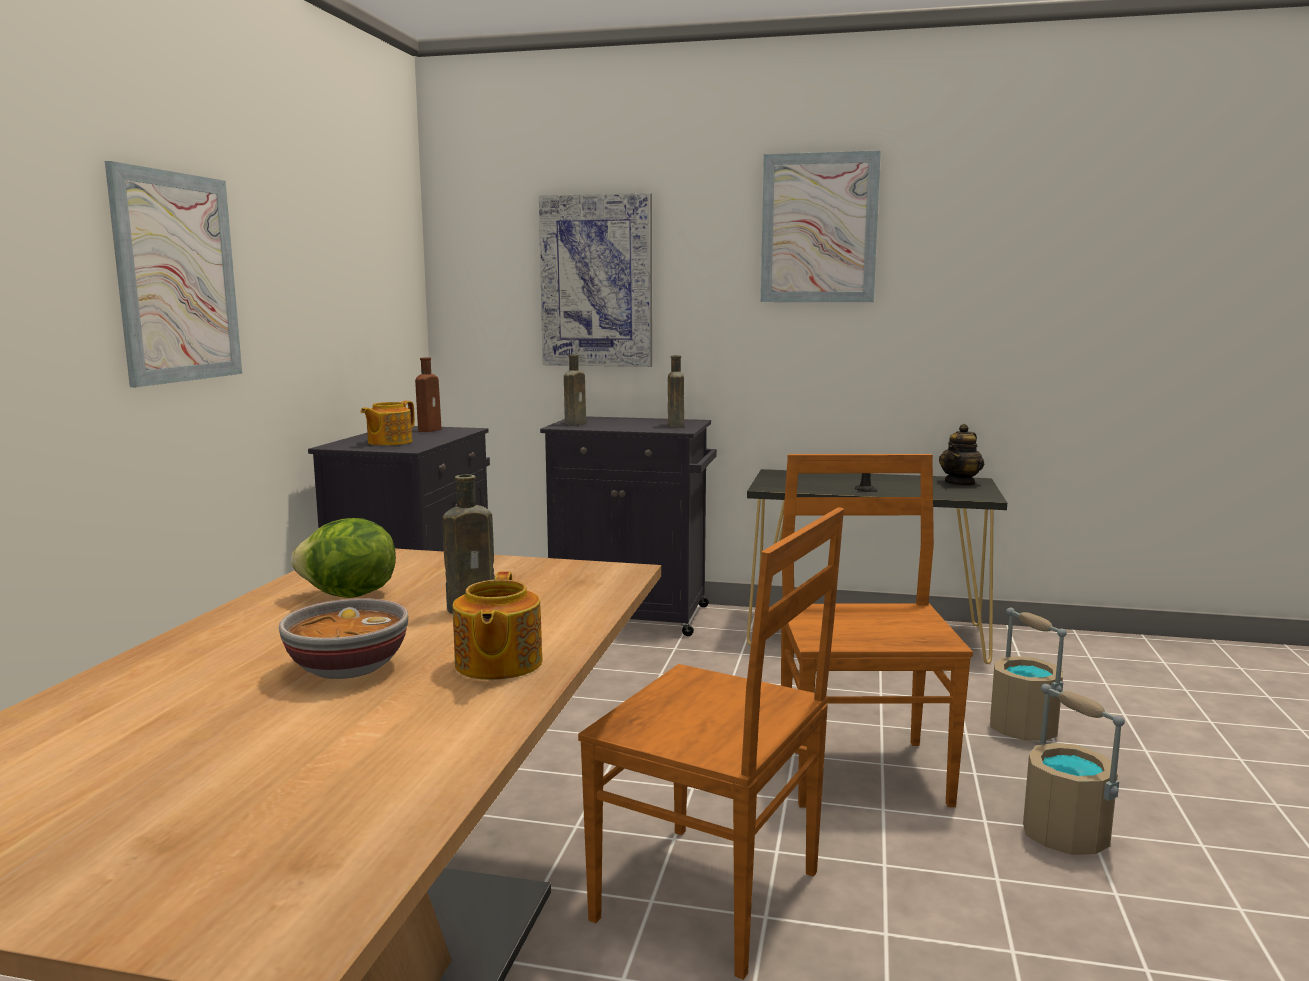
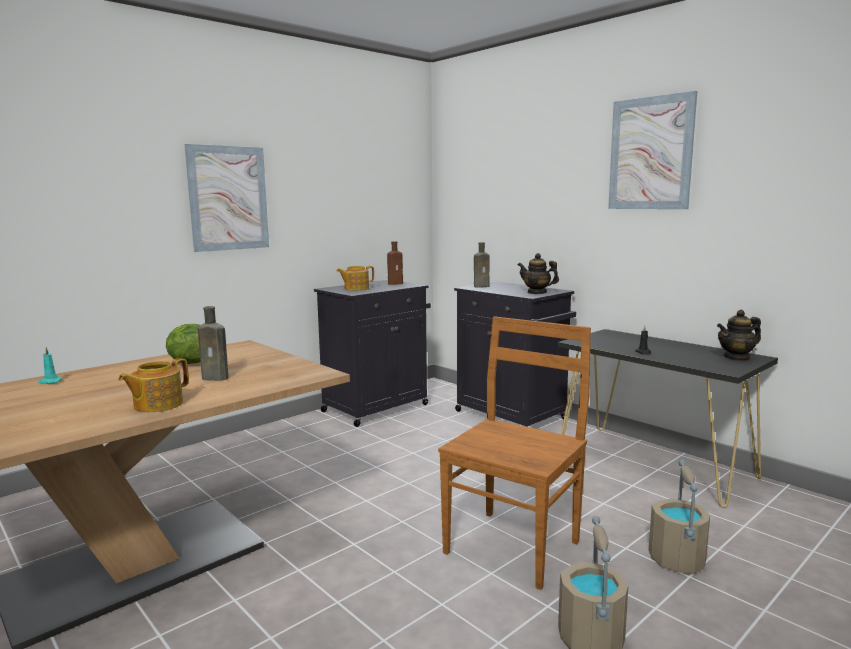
camera: 35 degrees right, 0 degrees up
bowl [279,598,408,679] -> none
picture [539,193,652,367] -> none
brown chair [578,507,844,980] -> none
brown bottle [668,355,684,428] -> teapot [518,253,559,294]
none -> turquoise candle [38,347,63,384]

